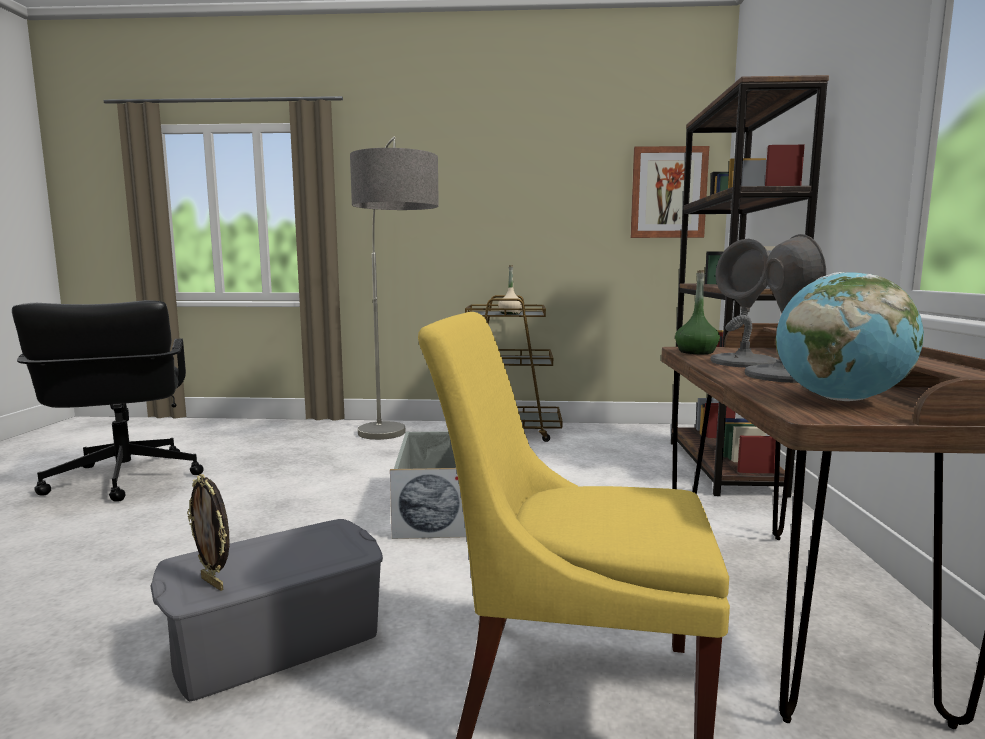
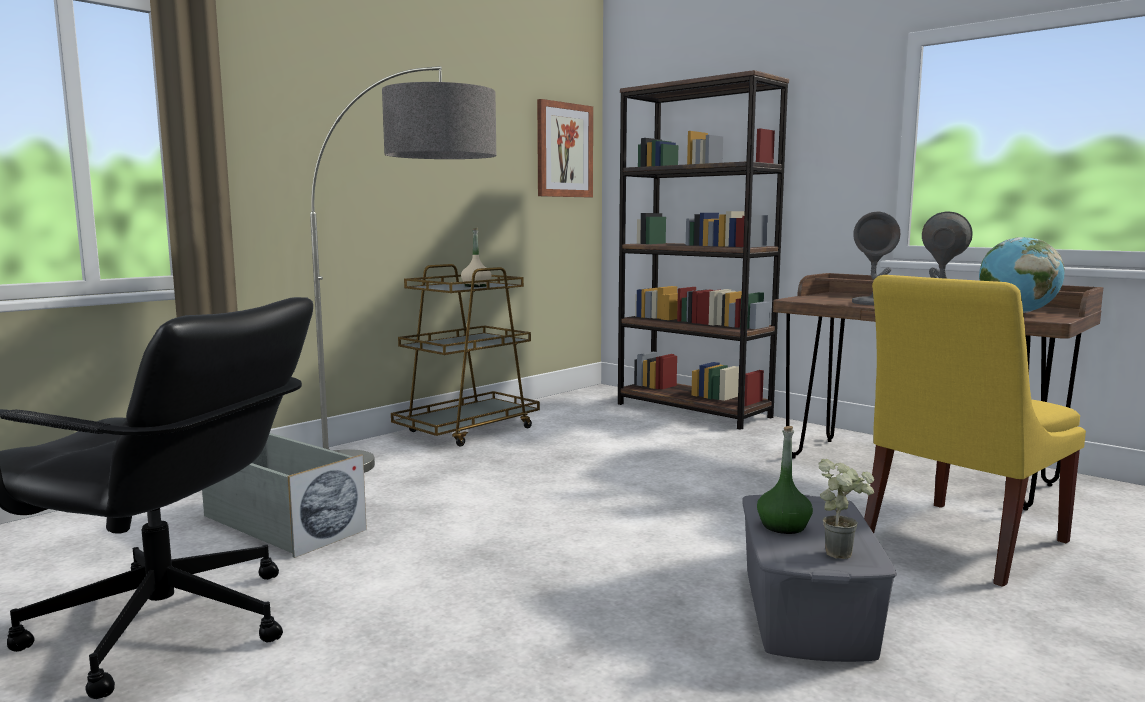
camera: 50 degrees left, 0 degrees up
picture frame [187,474,229,591] -> potted plant [818,459,874,559]
grey storage box [390,431,466,539] -> grey storage box moved to [202,433,367,558]
green bottle [675,270,720,354] -> green bottle moved to [757,426,813,534]

